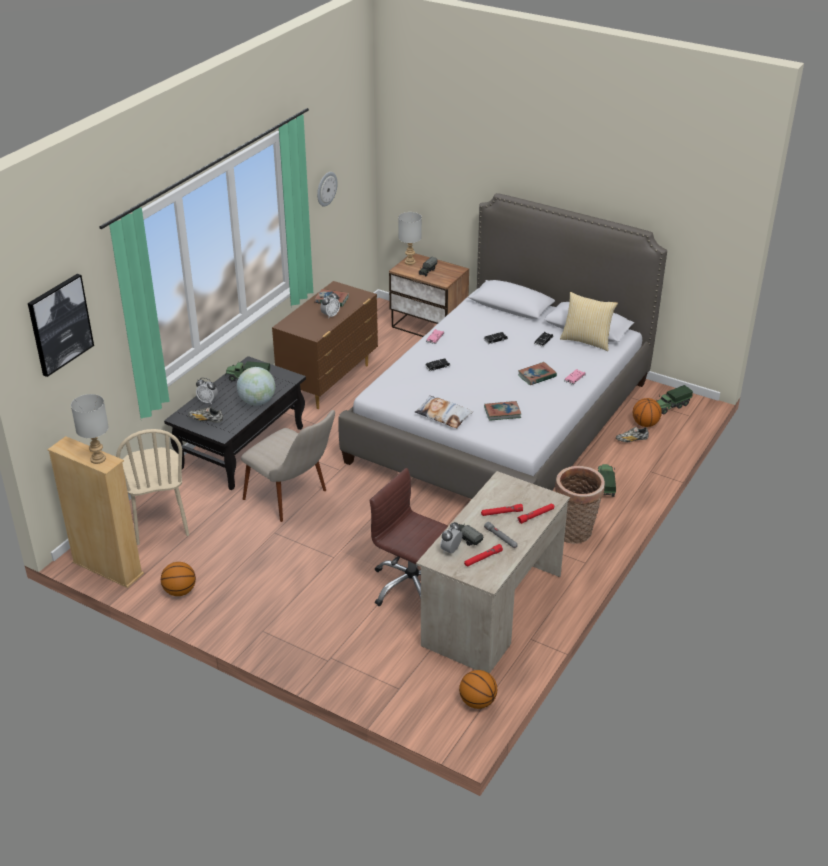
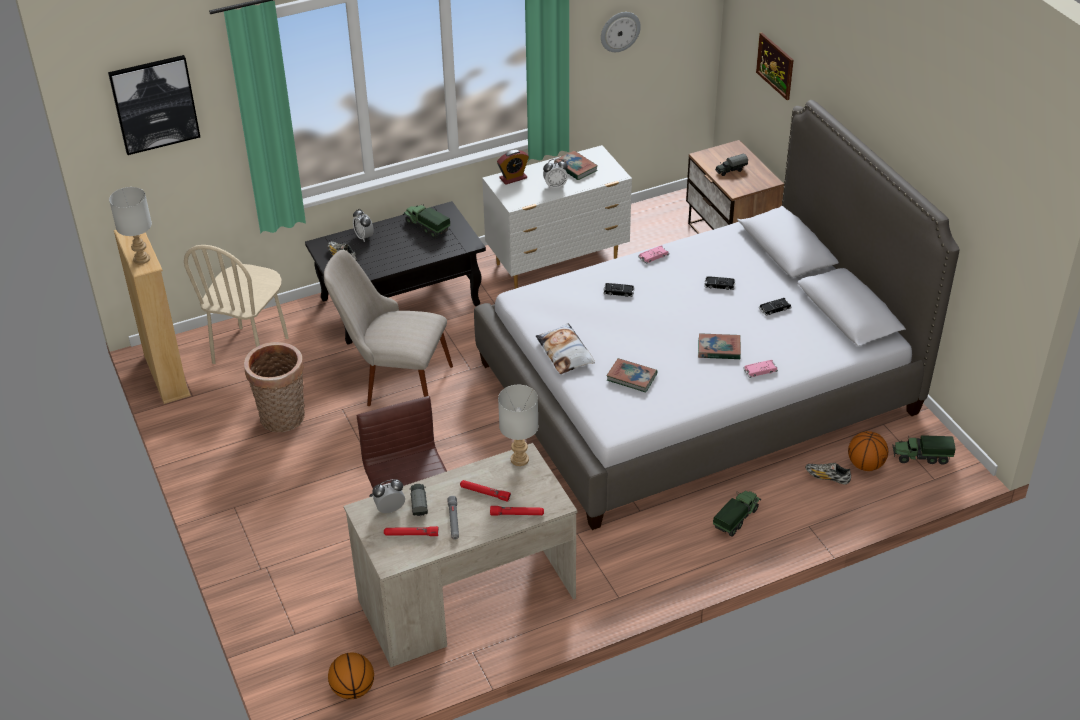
camera: 35 degrees right, 5 degrees up
basketball [161,562,196,596] -> none
globe [237,367,275,406] -> none
beige chair [241,410,335,522] -> beige chair turned 120 degrees clockwise [324,250,453,406]
brown dresser [272,281,378,409] -> white dresser [482,145,632,289]
grey table lamp [398,212,422,265] -> grey table lamp moved to [498,385,538,466]
basket [555,466,605,544] -> basket moved to [244,342,305,432]
pillow [560,292,618,351] -> none
none -> alarm clock [497,150,529,185]
none -> picture [756,32,794,100]

